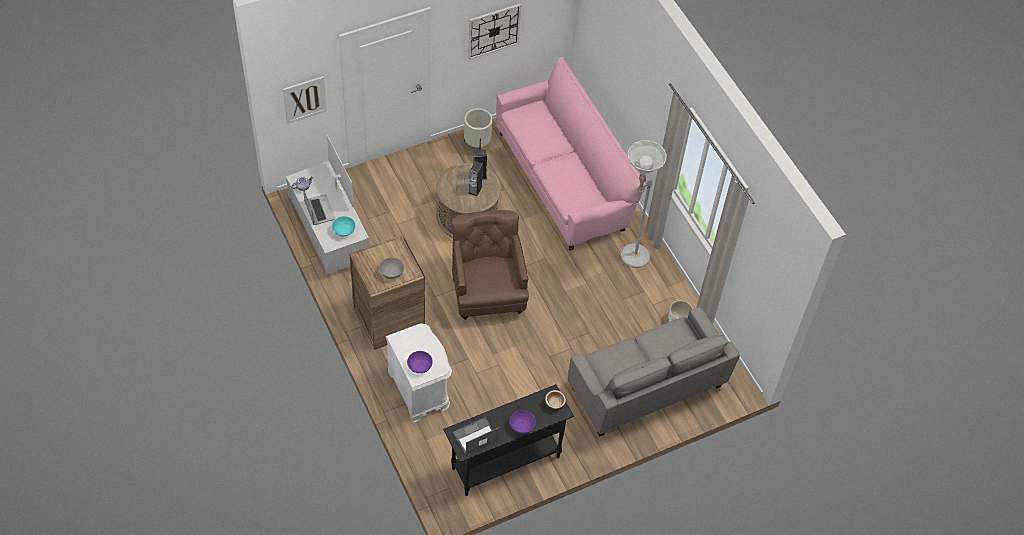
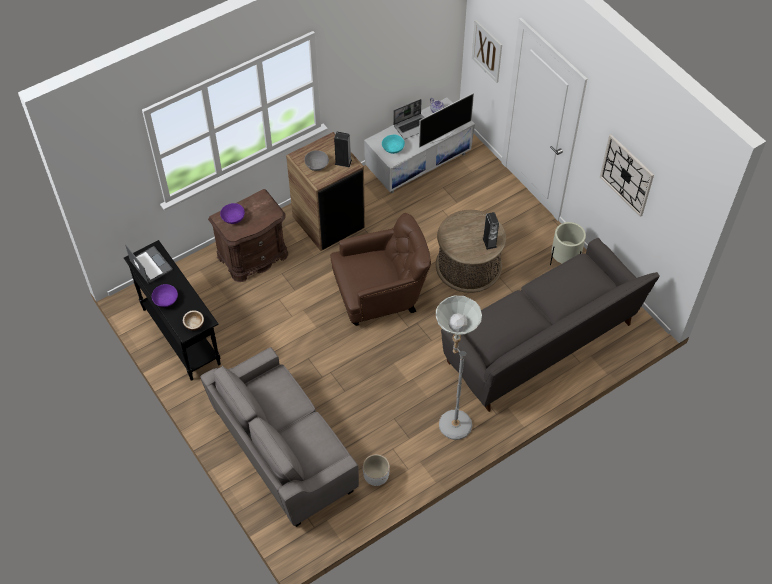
camera: 85 degrees right, 0 degrees up
white nightstand [386,323,452,423] -> brown nightstand [208,189,288,282]
speaker [468,161,483,197] -> speaker moved to [334,131,352,168]
pink sofa [496,57,646,251] -> grey sofa [441,238,660,412]

